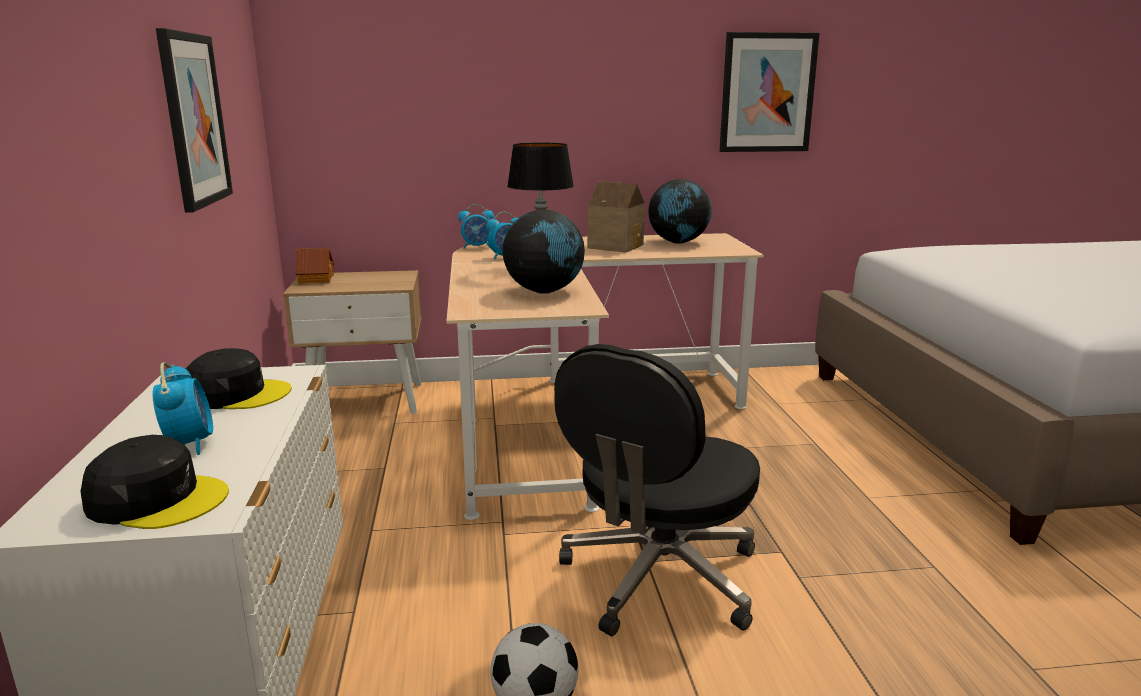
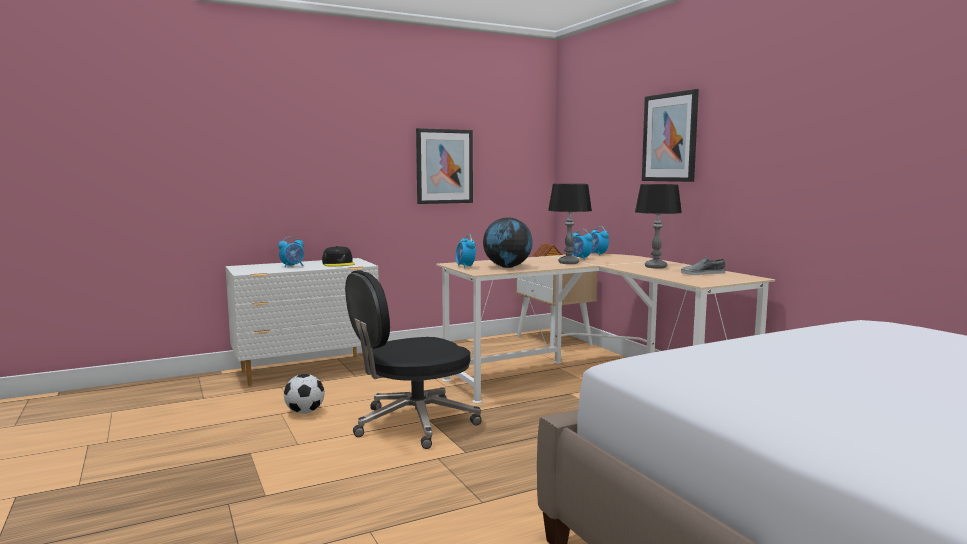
camera: 70 degrees right, 10 degrees down
black cap [80,435,229,529] -> none
black office chair [554,344,760,636] -> black office chair turned 45 degrees counterclockwise [345,270,481,449]
toy house [587,181,645,253] -> table lamp [635,184,682,269]
globe [648,179,712,244] -> grey shoe [681,257,725,275]
picture [719,32,819,152] -> picture moved to [642,89,699,182]
none -> alarm clock [456,234,476,268]

